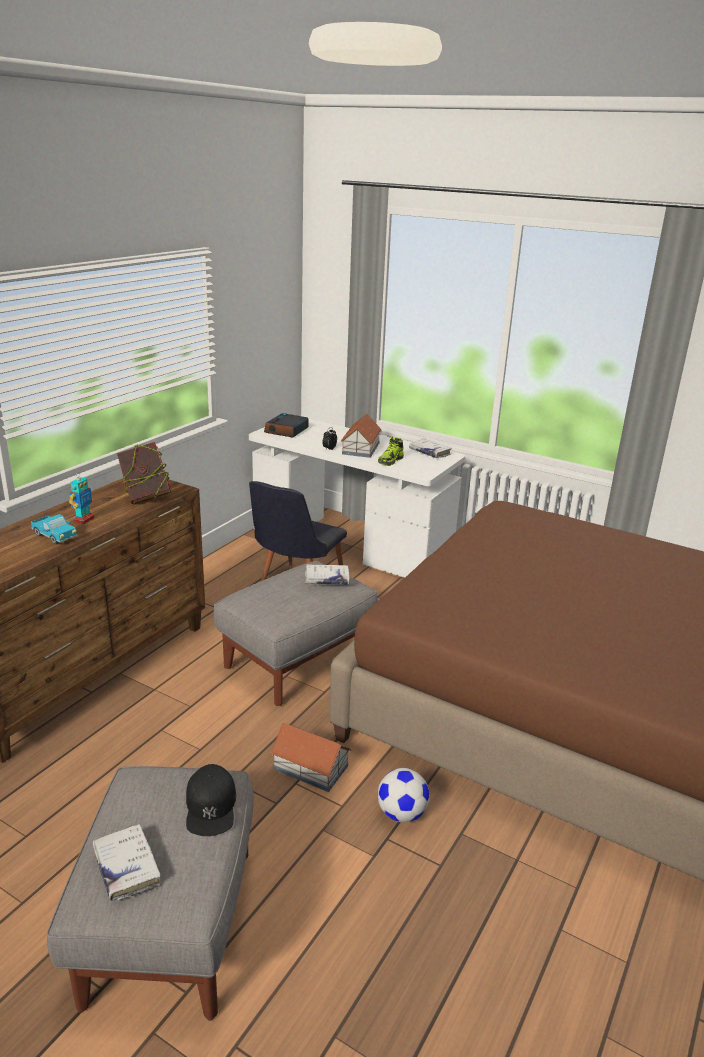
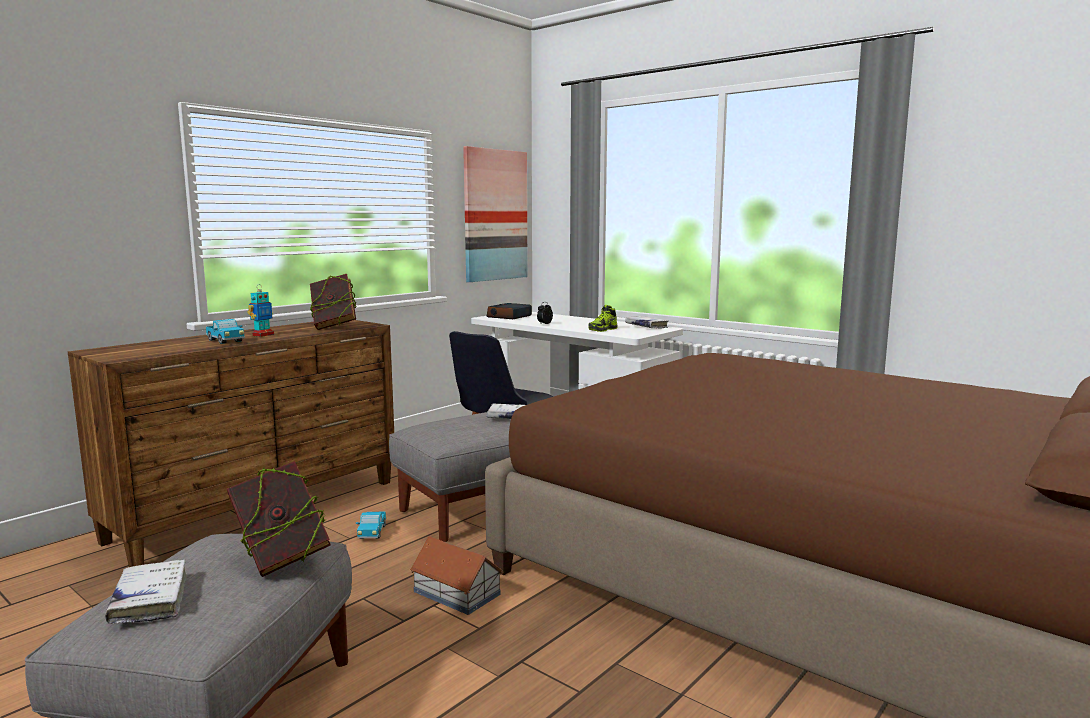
camera: 10 degrees right, 15 degrees down
black cap [186,764,236,836] -> book [227,461,331,577]
toy house [341,414,381,458] -> none
football [378,768,429,823] -> none
none -> toy truck [356,512,386,539]
none -> picture [463,146,528,282]

